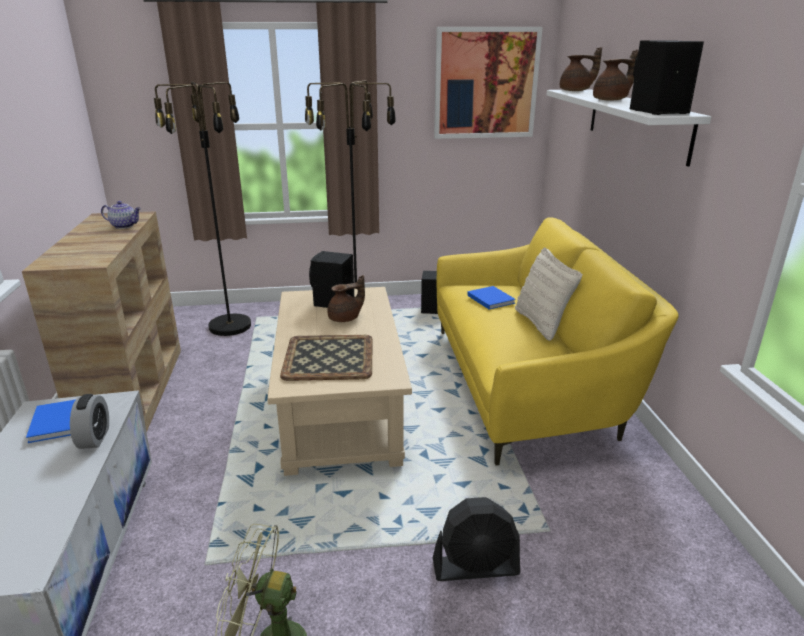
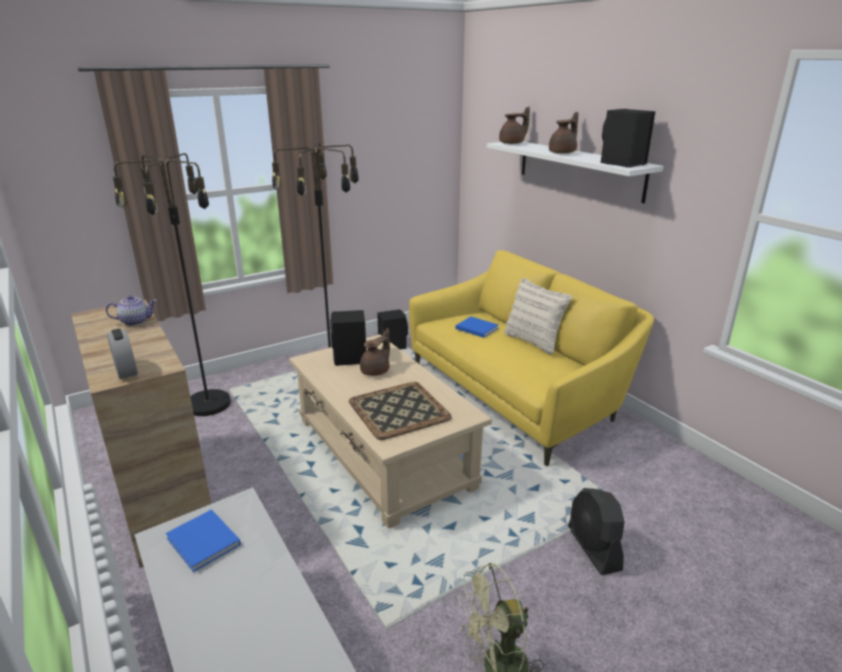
camera: 25 degrees left, 0 degrees up
alarm clock [70,394,109,449] -> alarm clock moved to [107,329,138,379]
black fan [433,497,520,581] -> black fan turned 105 degrees clockwise [568,488,625,575]
picture [434,27,543,139] -> none

